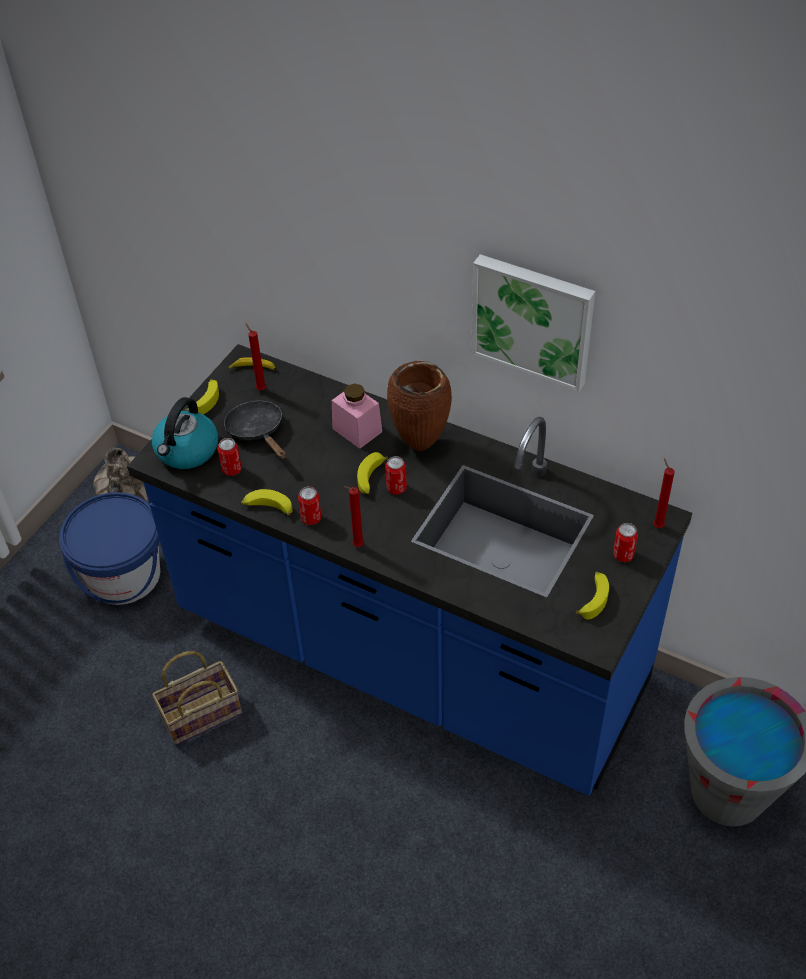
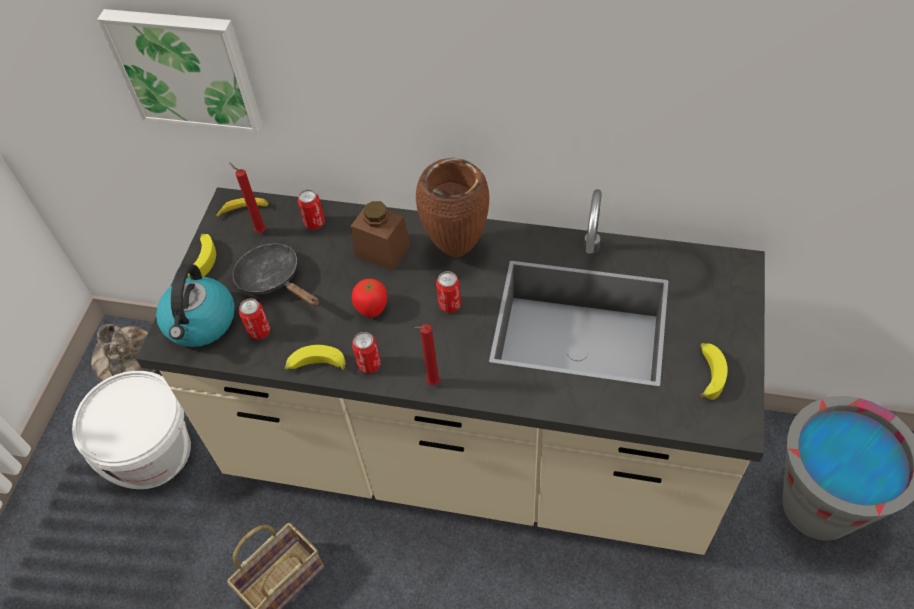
camera: 15 degrees left, 5 degrees up
blue bucket [59,492,160,605] -> white bucket [72,371,191,489]
blue counter [127,344,692,796] -> beige counter [136,187,765,555]
pink jar [332,383,382,449] -> brown jar [351,201,410,271]
banana [357,452,388,494] -> none
picture [471,254,595,392] -> picture moved to [97,9,262,133]
can [613,523,638,562] -> can moved to [298,189,325,230]
red candle [653,458,675,528] -> none
none -> tomato [352,279,387,318]

